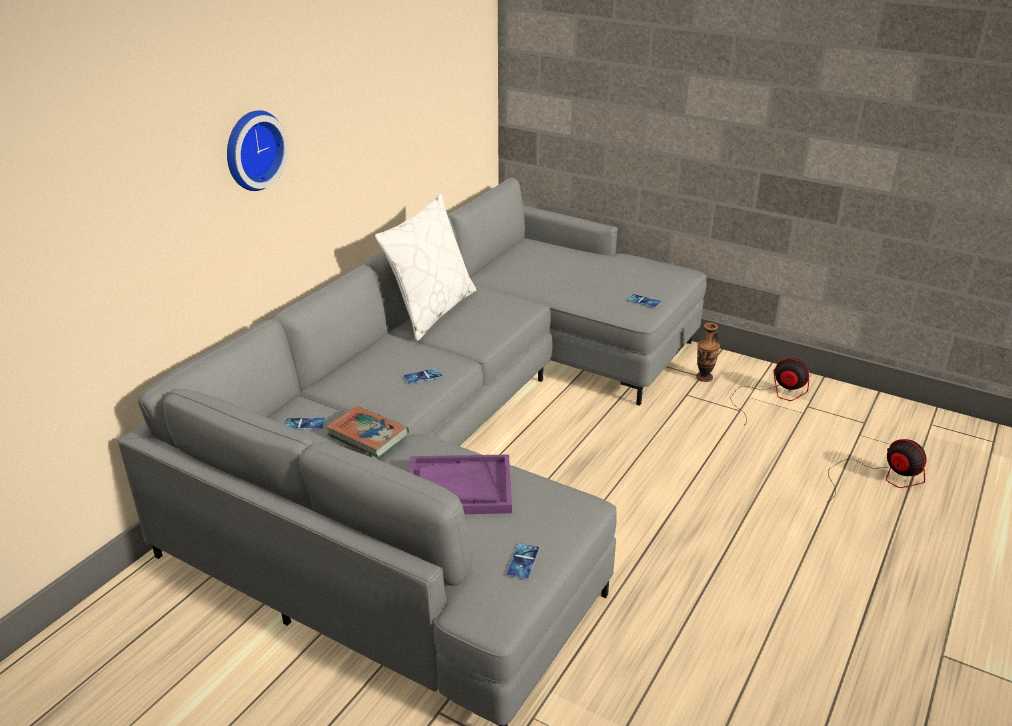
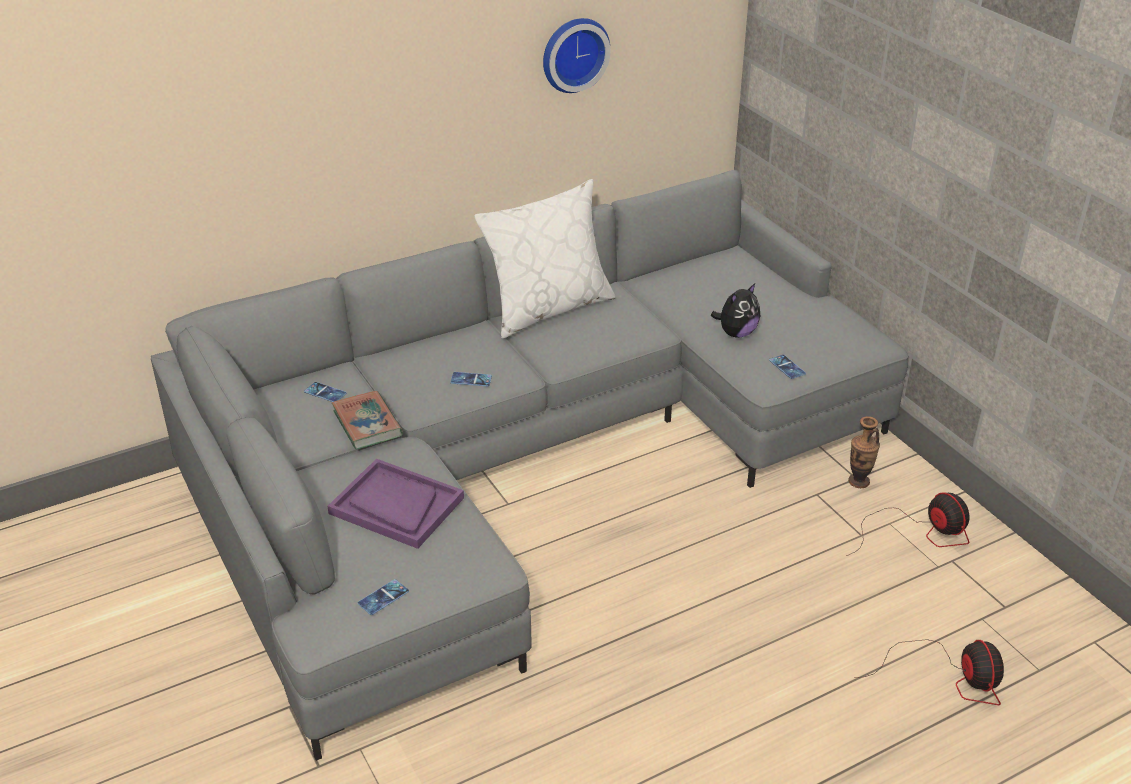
camera: 30 degrees right, 5 degrees up
wall clock [227,110,288,191] -> wall clock moved to [543,18,611,93]
none -> plush toy [711,283,760,338]

